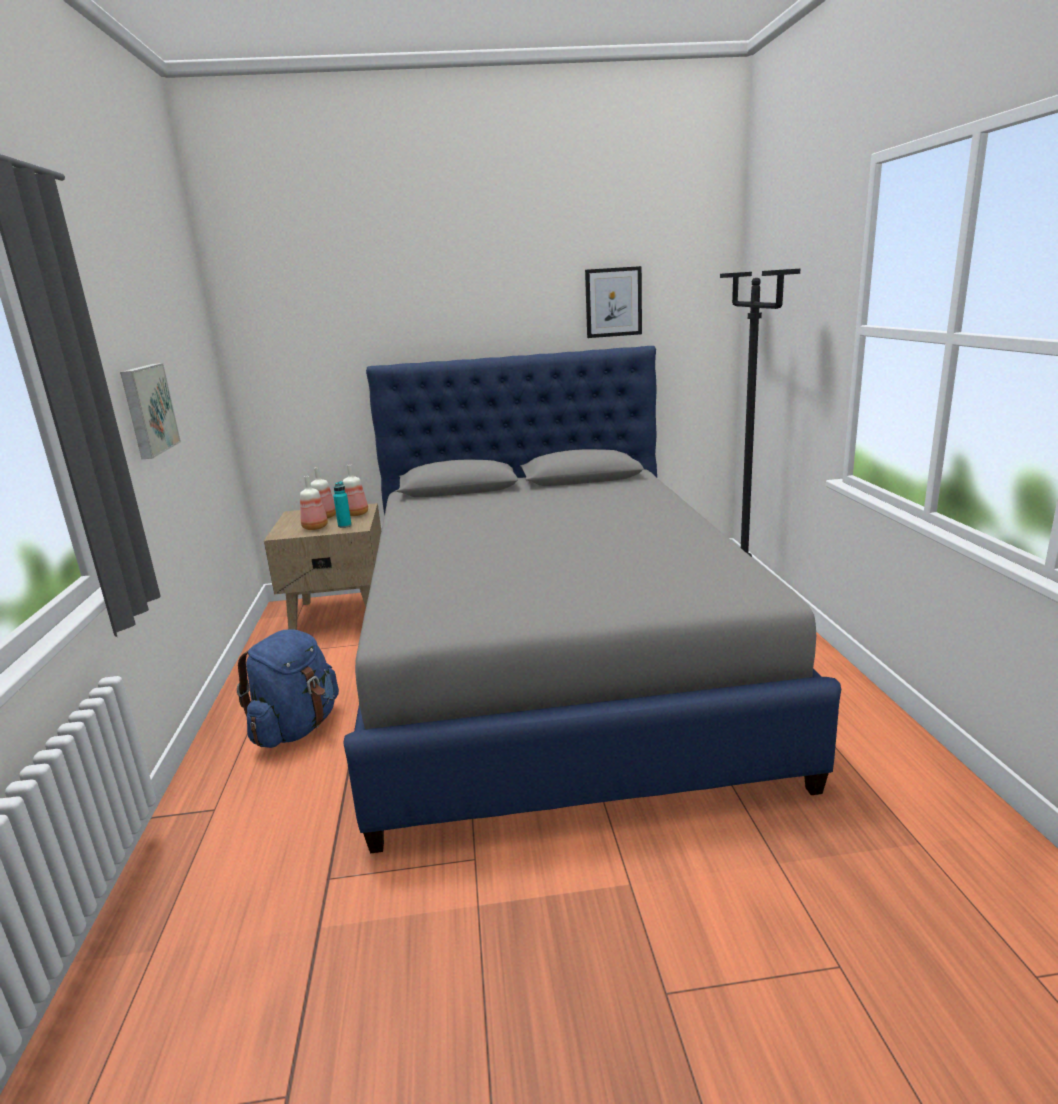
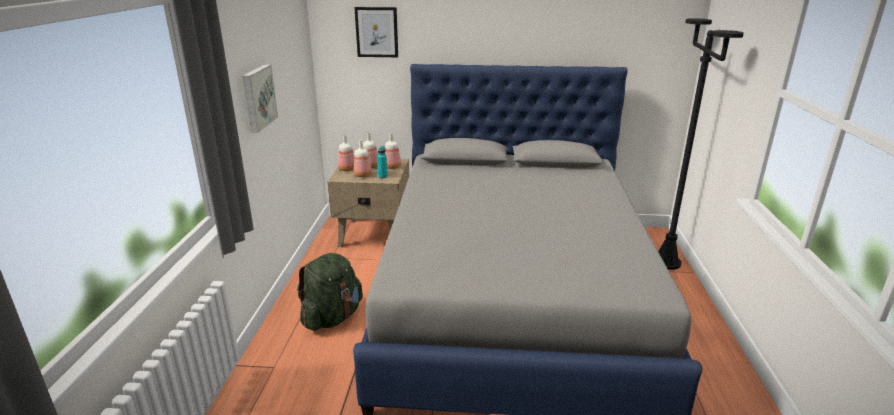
camera: 10 degrees right, 5 degrees up
blue backpack [237,629,339,748] -> green backpack [297,253,363,331]
picture [585,266,642,338] -> picture moved to [354,7,398,57]
none -> bottle [338,135,354,171]

